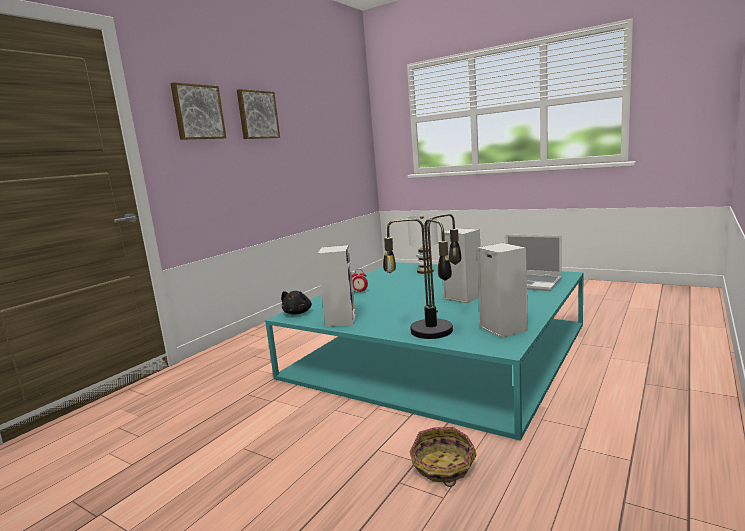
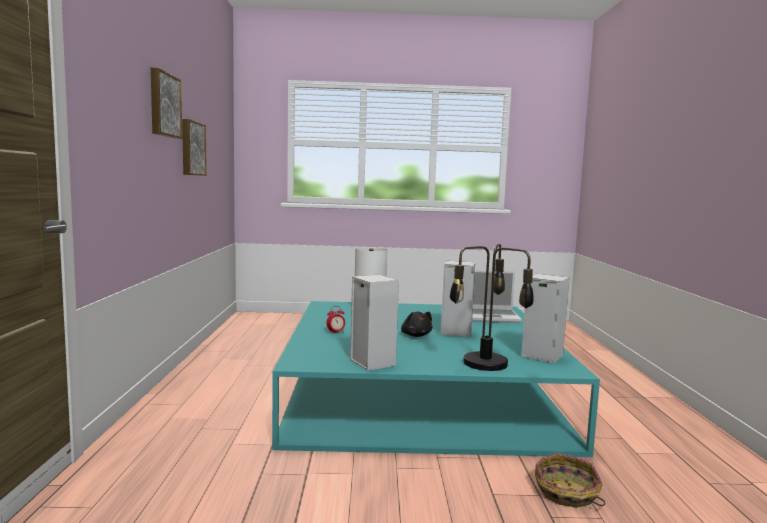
camera: 35 degrees left, 5 degrees down
picture [170,82,226,140] -> picture moved to [182,119,207,176]
black plush toy [281,291,312,315] -> black plush toy moved to [401,311,432,337]

